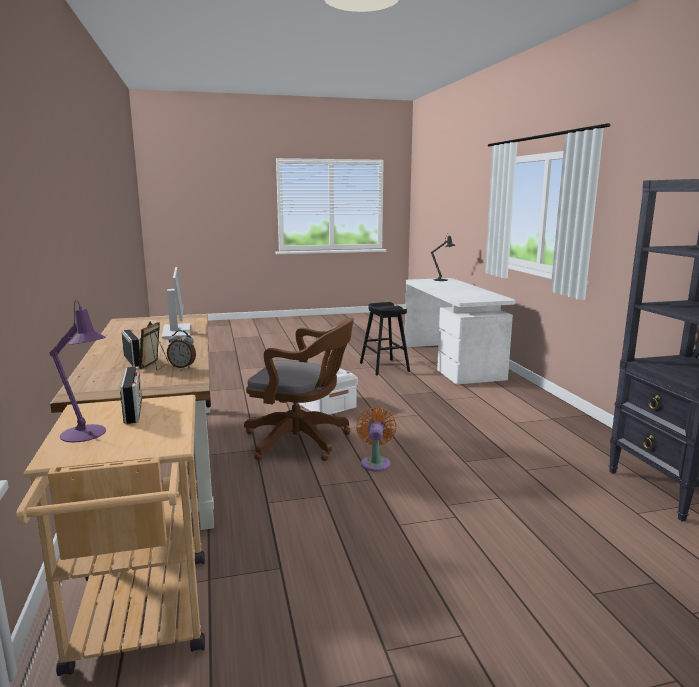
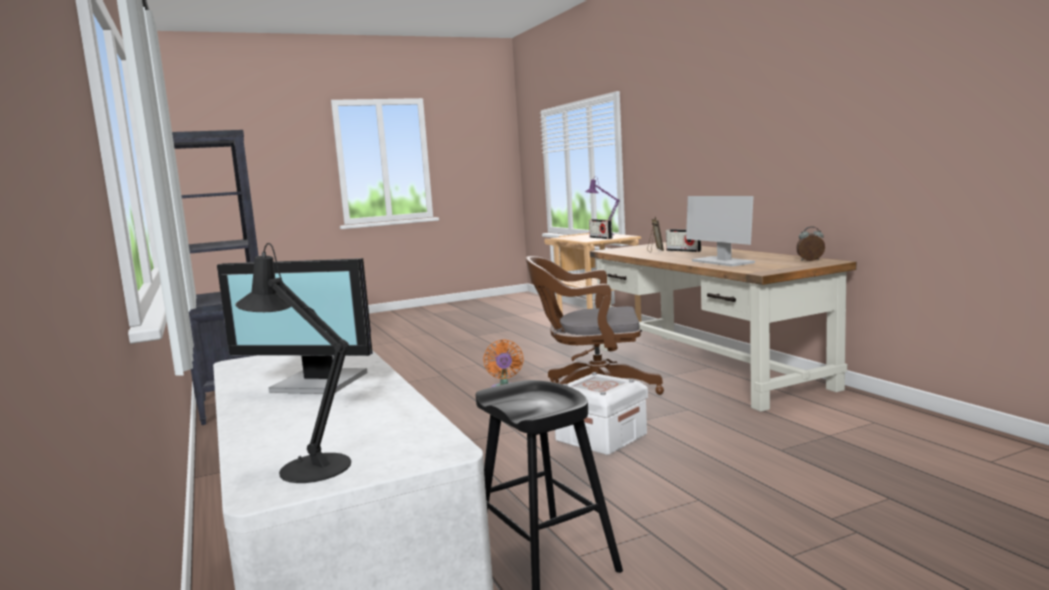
camera: 170 degrees right, 5 degrees down
alarm clock [167,330,196,368] -> alarm clock moved to [796,226,825,261]
none -> monitor [217,258,373,394]

